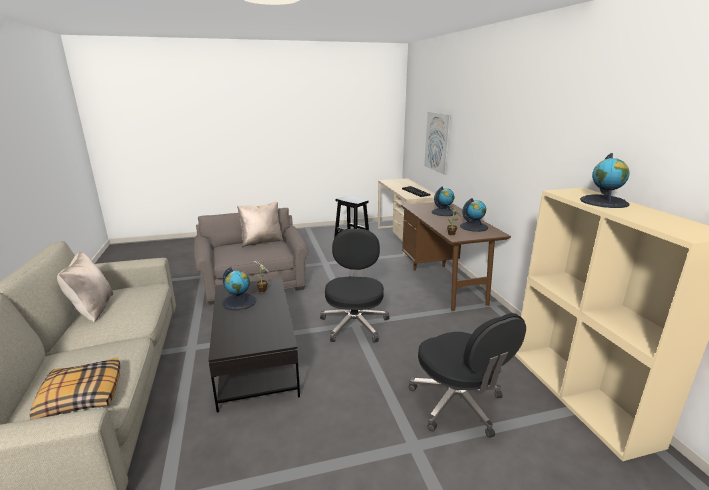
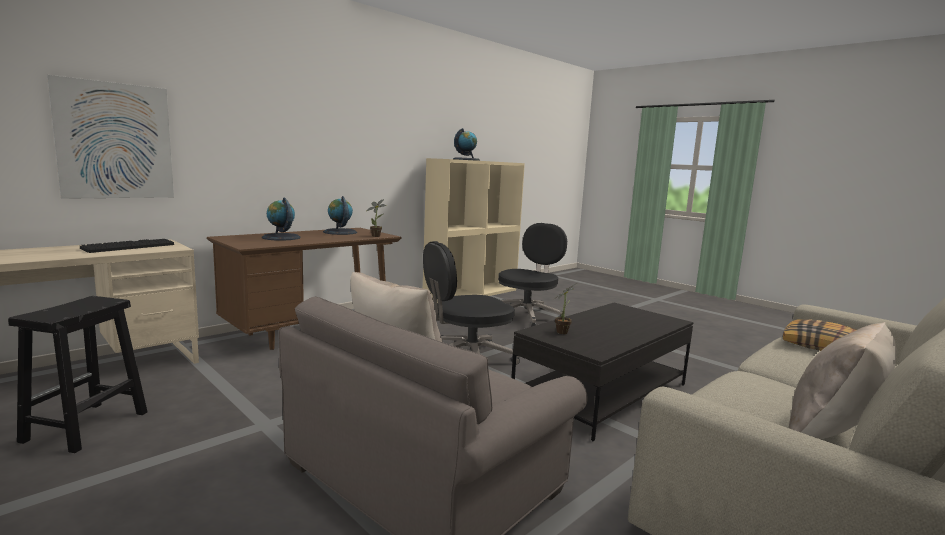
camera: 120 degrees left, 10 degrees down
globe [222,267,256,311] -> none

